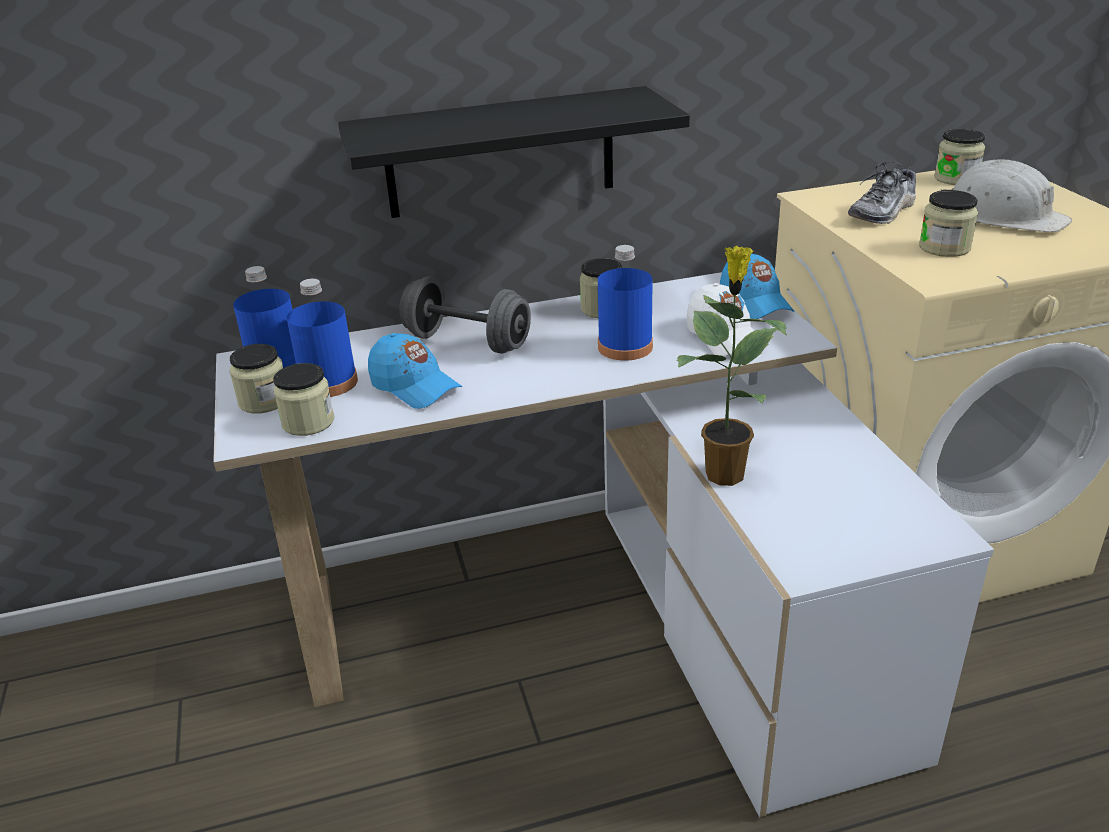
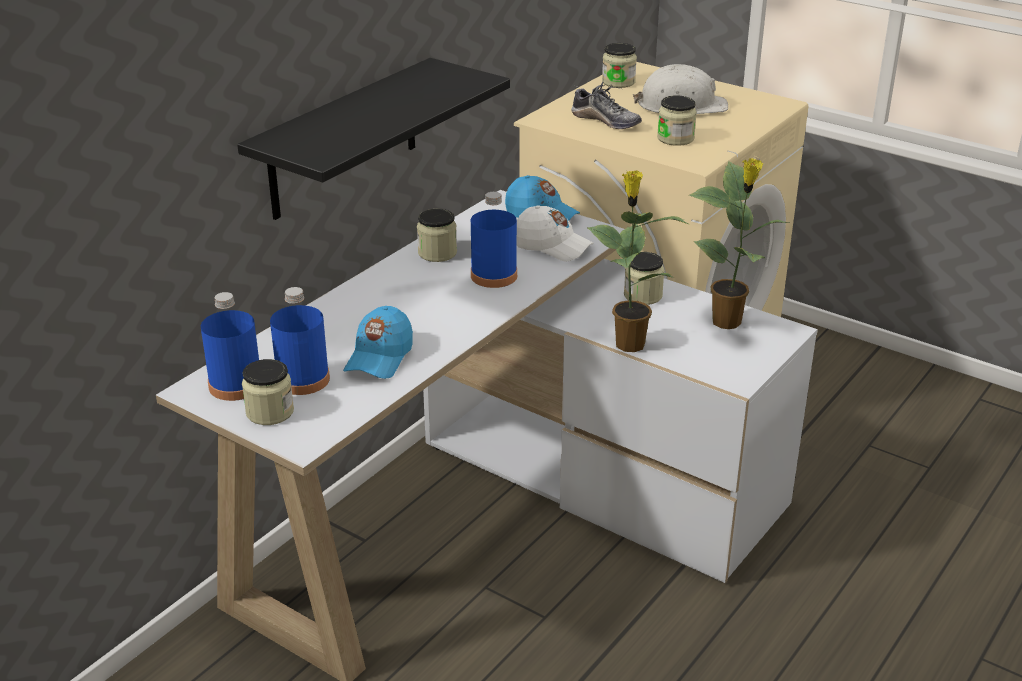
camera: 40 degrees left, 0 degrees up
jar [273,363,335,436] -> jar moved to [624,252,665,305]
blue cap [368,333,462,409] -> blue cap turned 105 degrees clockwise [343,306,413,379]
grey dumbbell [399,276,531,354] -> none
shoe [848,161,916,224] -> shoe turned 60 degrees counterclockwise [572,82,642,129]
none -> potted plant [689,158,788,329]

